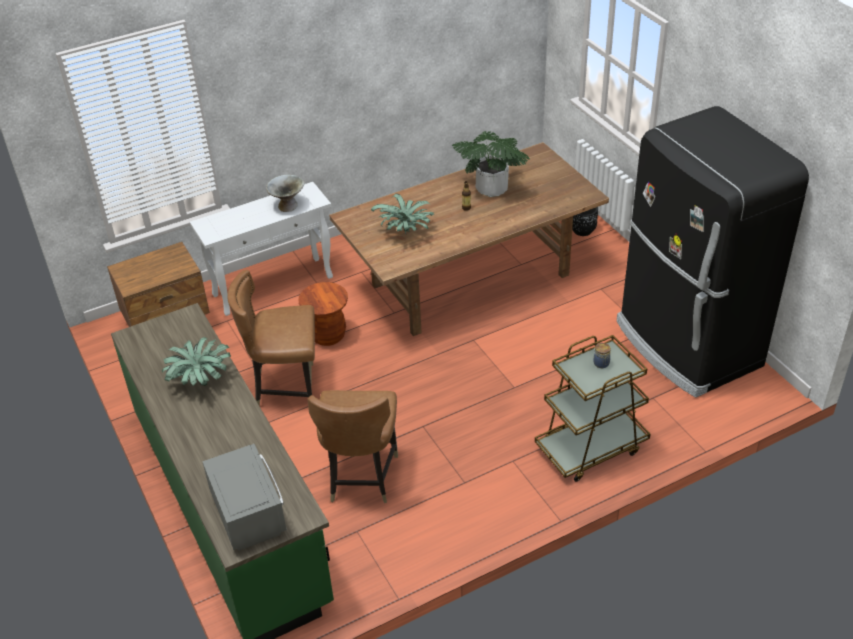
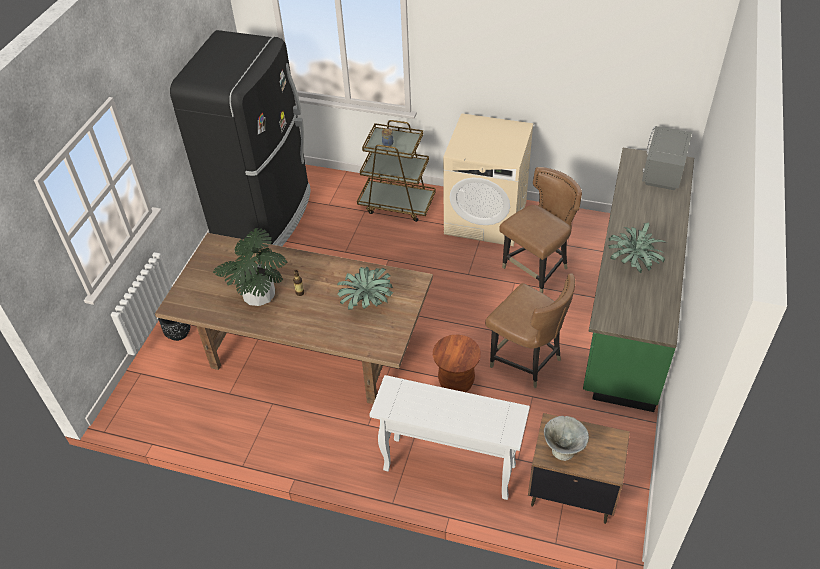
camera: 135 degrees left, 5 degrees up
grey bowl [266,175,305,212] -> grey bowl moved to [544,416,589,461]
none -> beige washing machine [443,113,533,246]

